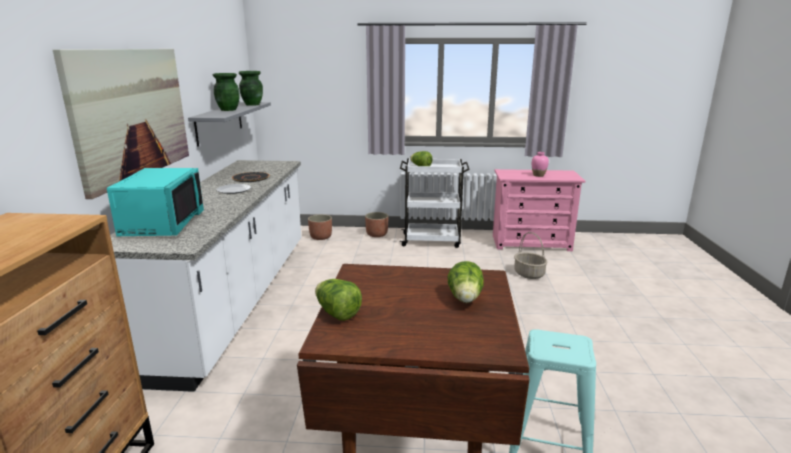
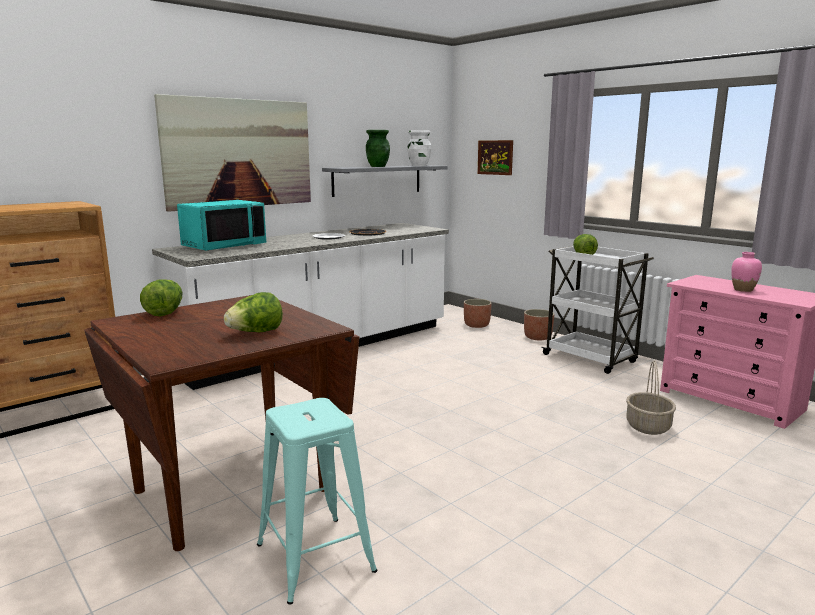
camera: 45 degrees right, 5 degrees down
green vase [239,71,263,106] -> white vase [408,130,431,166]
none -> picture [477,140,513,175]

